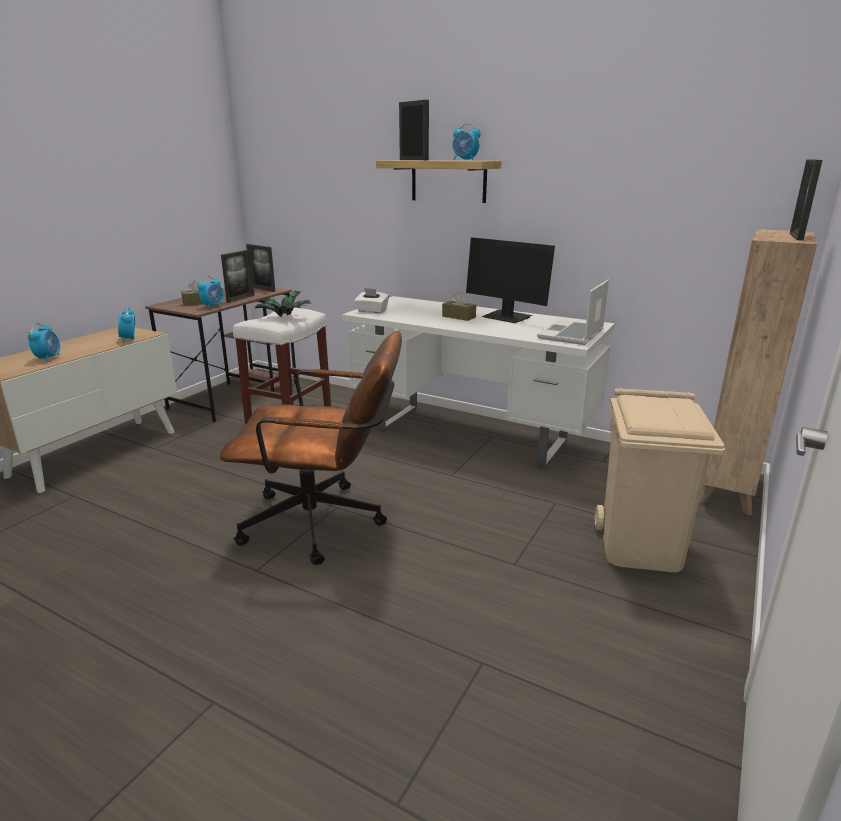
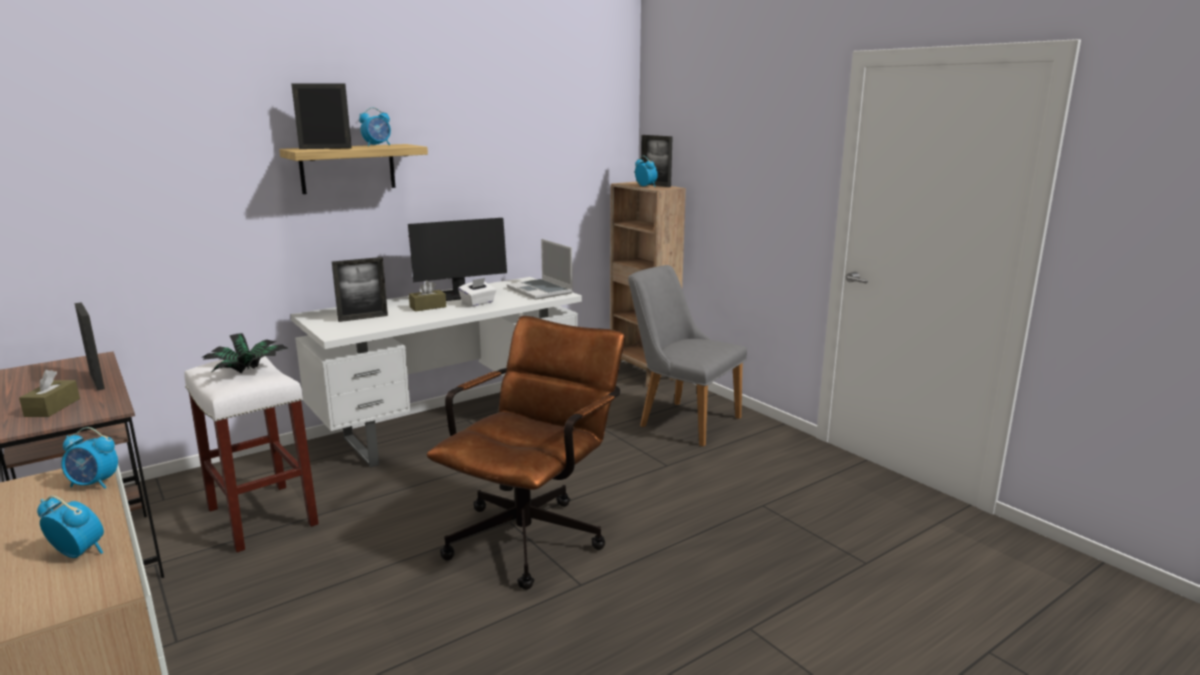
camera: 65 degrees left, 5 degrees down
alarm clock [198,276,224,309] -> alarm clock moved to [635,156,658,187]
picture frame [246,244,275,292] -> picture frame moved to [332,257,388,322]
white tissue box [355,288,389,314] -> white tissue box moved to [458,278,497,307]
beige trash can [595,388,725,572] -> grey chair [628,265,747,447]

